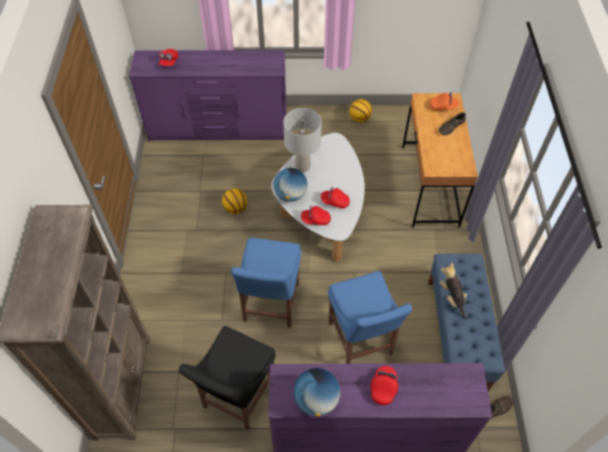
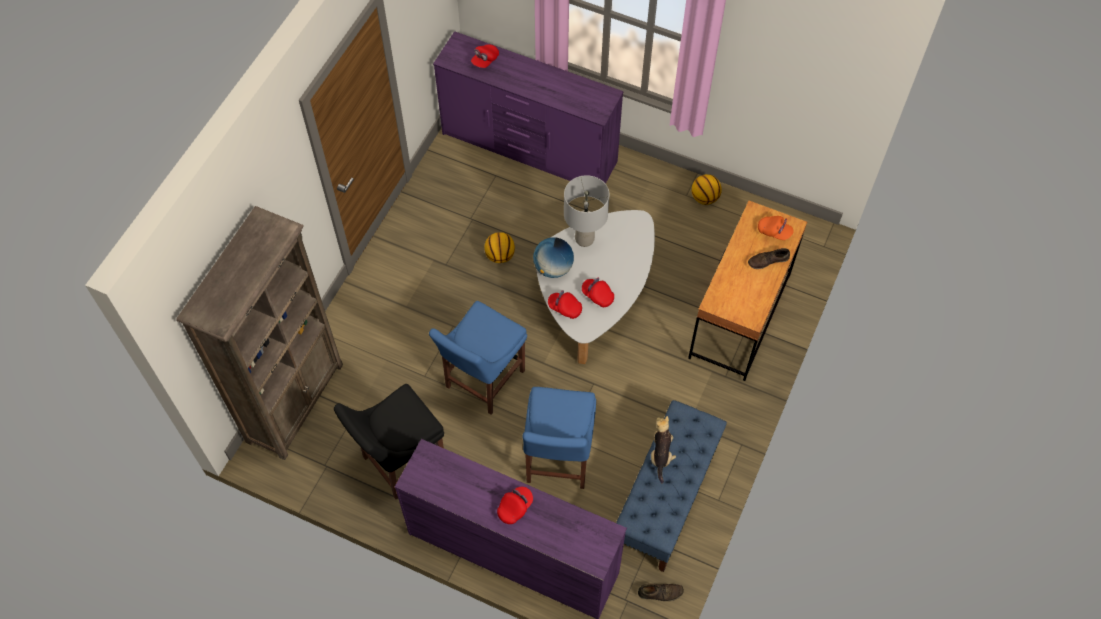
camera: 25 degrees right, 5 degrees up
globe [294,368,340,416] -> none

